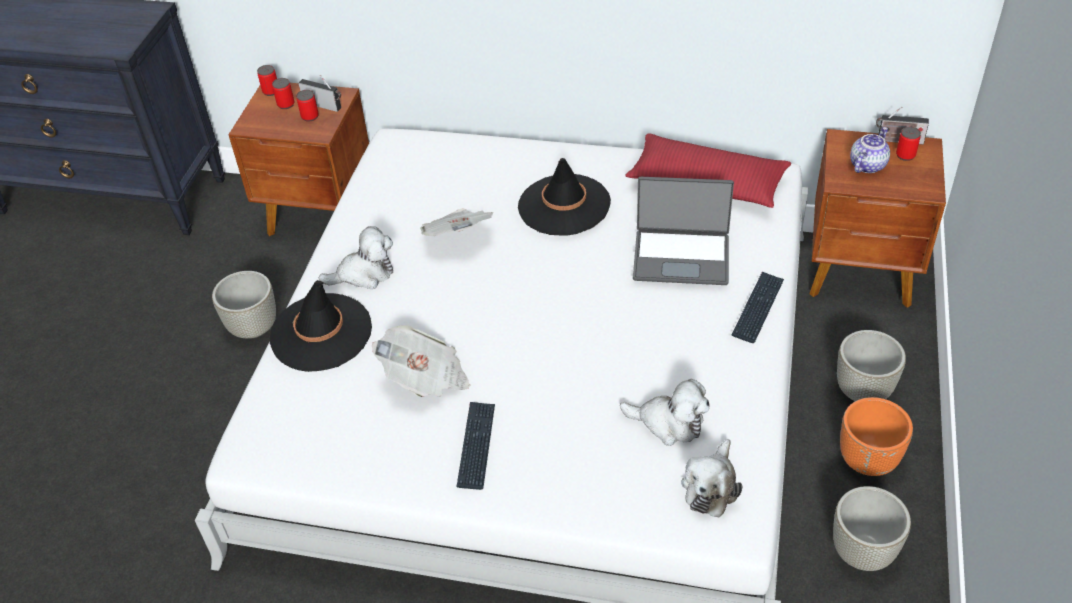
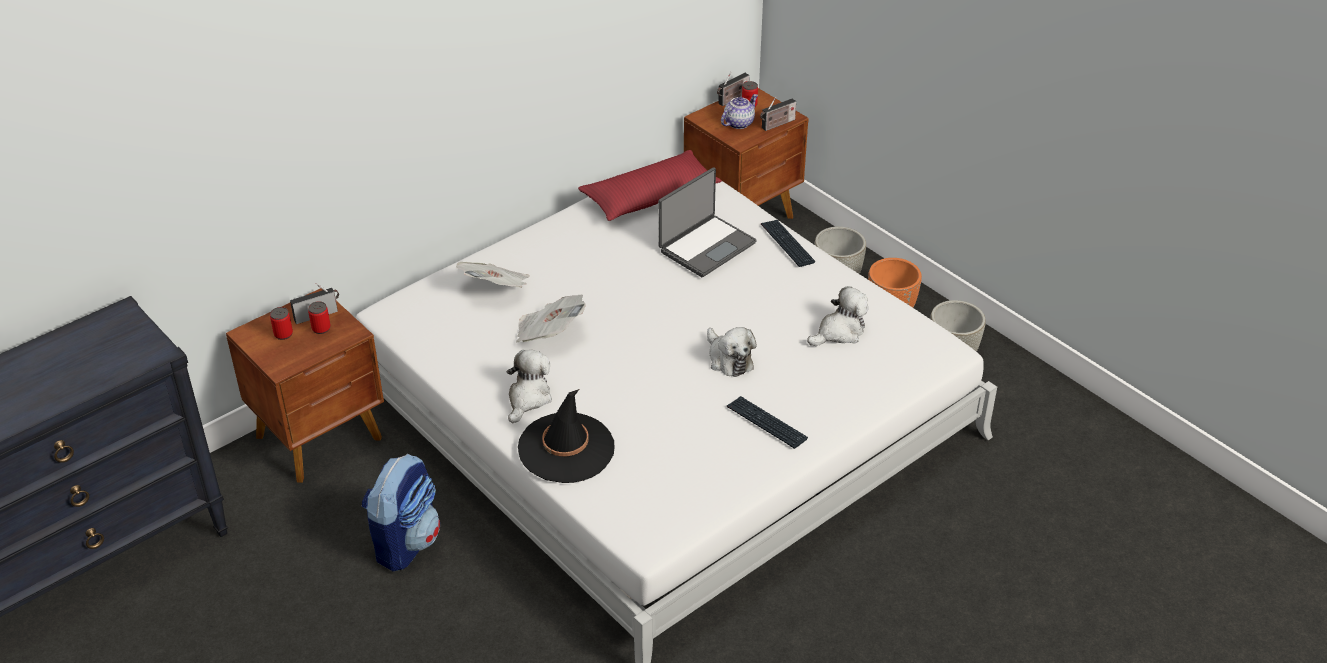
camera: 55 degrees left, 5 degrees down
grey planter [212,271,276,338] -> backpack [362,454,440,571]
can [257,65,277,96] -> none
newspaper [372,325,470,397] -> newspaper moved to [456,262,530,288]
black hat [518,158,611,236] -> none
plush toy [681,439,743,517] -> plush toy moved to [707,327,757,377]
teapot [850,127,890,173] -> teapot turned 60 degrees clockwise [721,94,758,129]
none -> radio [760,96,796,131]

